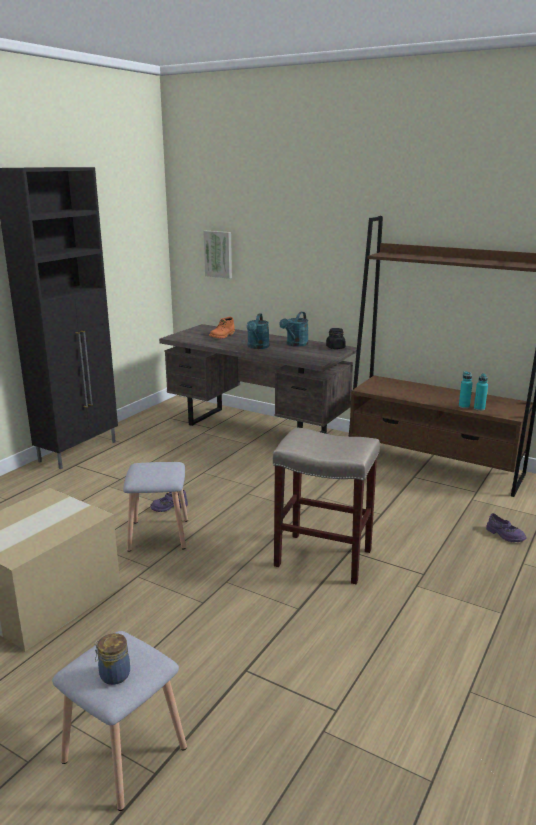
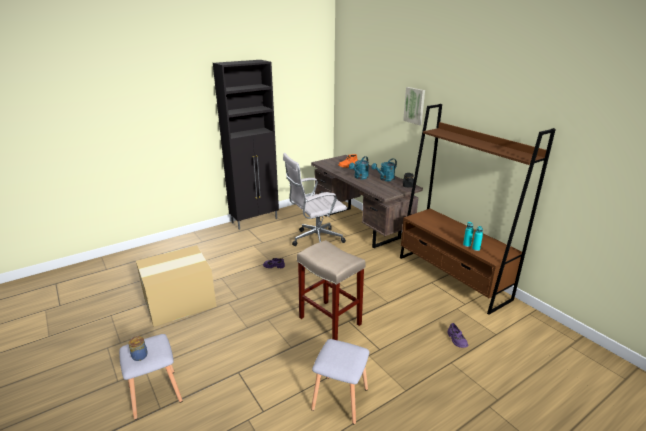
camera: 25 degrees right, 5 degrees up
grey stool [123,462,188,552] -> grey stool moved to [311,339,369,424]
picture [204,231,232,279] -> picture moved to [403,87,425,125]
none -> white office chair [283,153,347,246]

